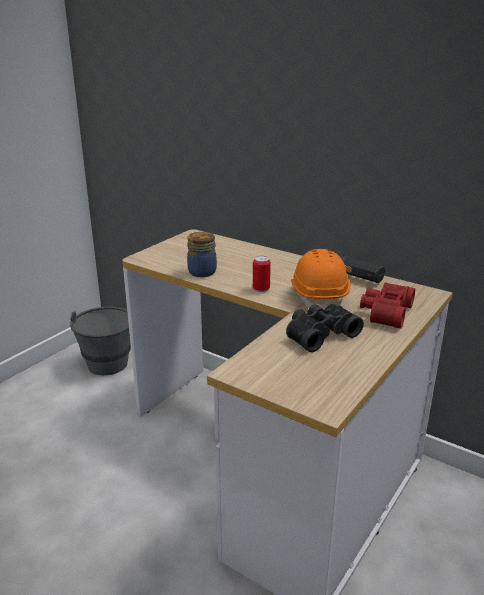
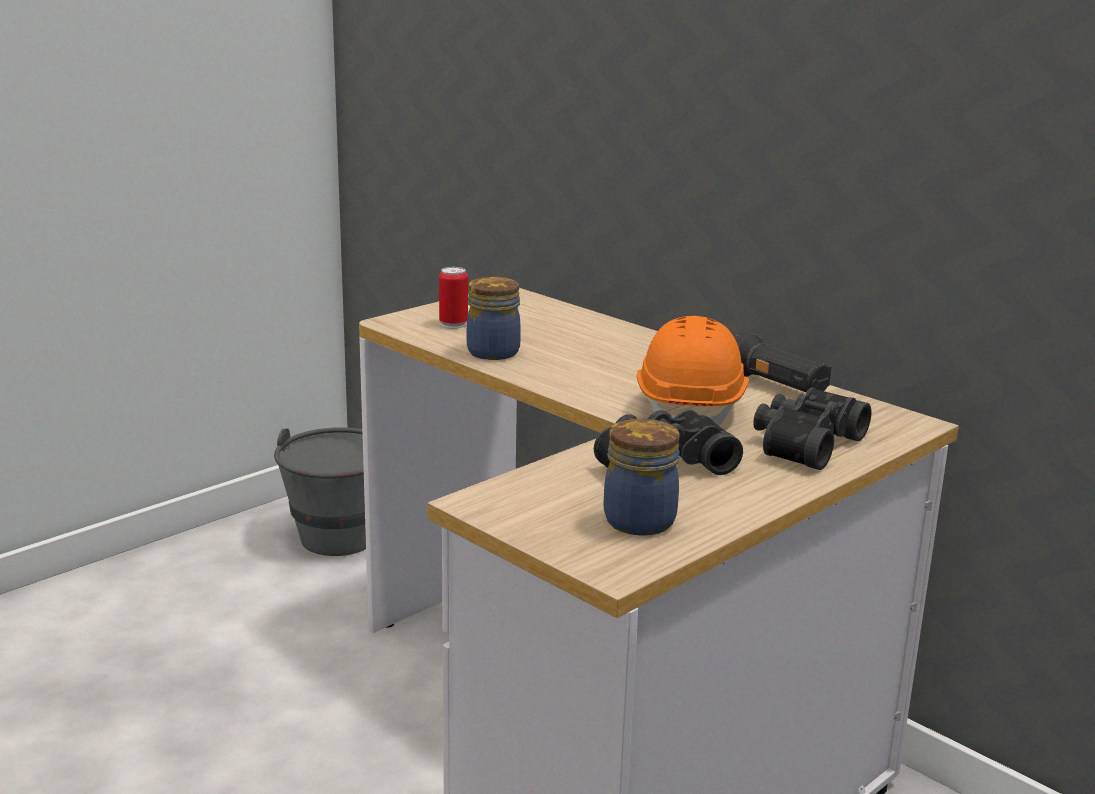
camera: 10 degrees right, 5 degrees down
can [253,256,271,293] -> can moved to [439,267,468,328]
red binoculars [360,282,415,329] -> black binoculars [753,387,871,470]
none -> jar [604,419,680,536]

